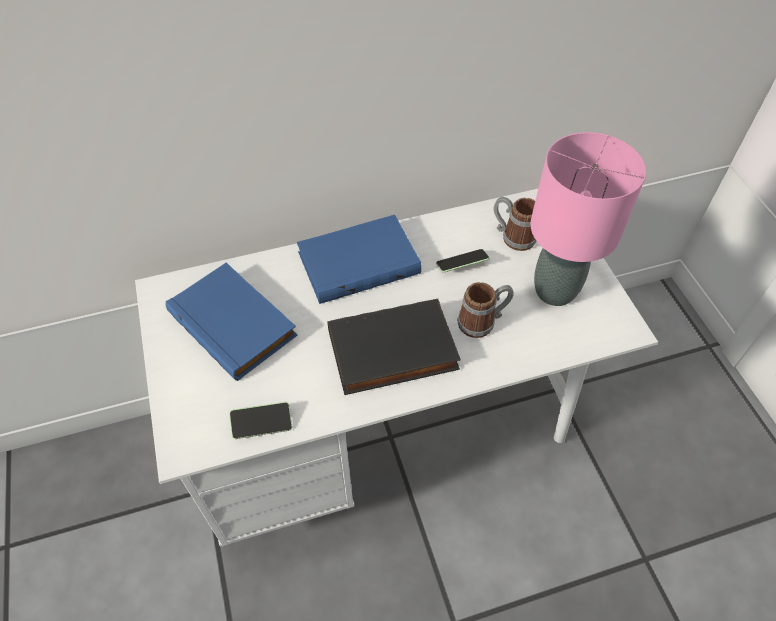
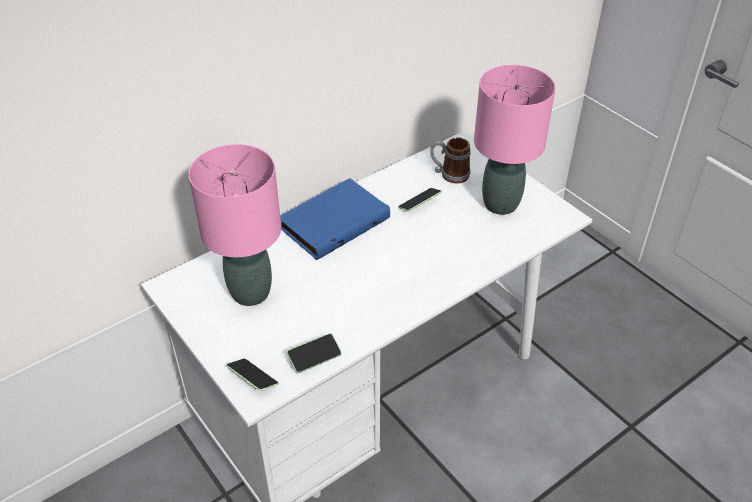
camera: 20 degrees left, 10 degrees down
blue book [166,262,298,381] -> pink table lamp [188,144,281,306]
black book [327,299,461,395] -> none
mug [457,282,514,338] -> none
none -> phone [226,359,278,391]

